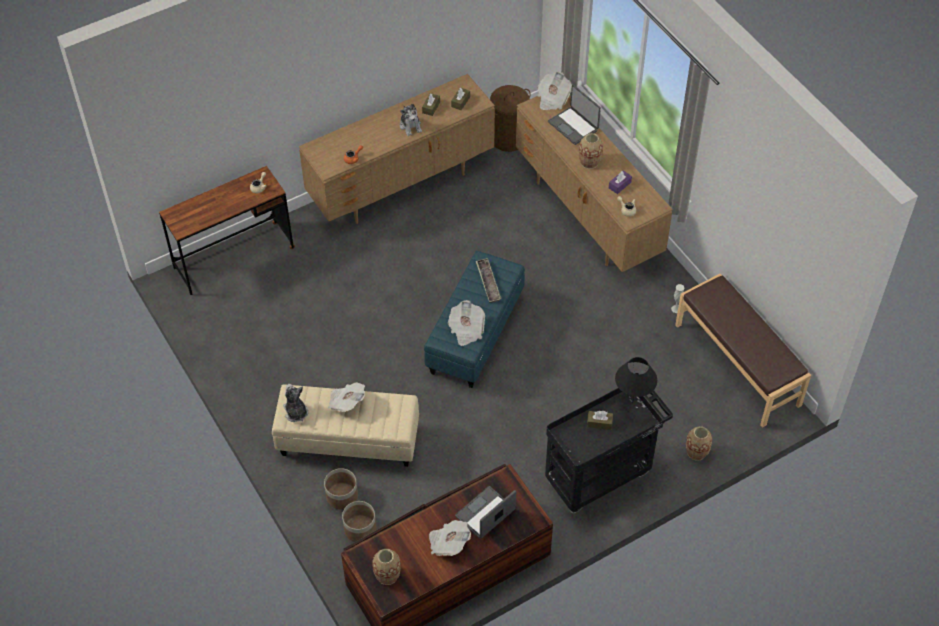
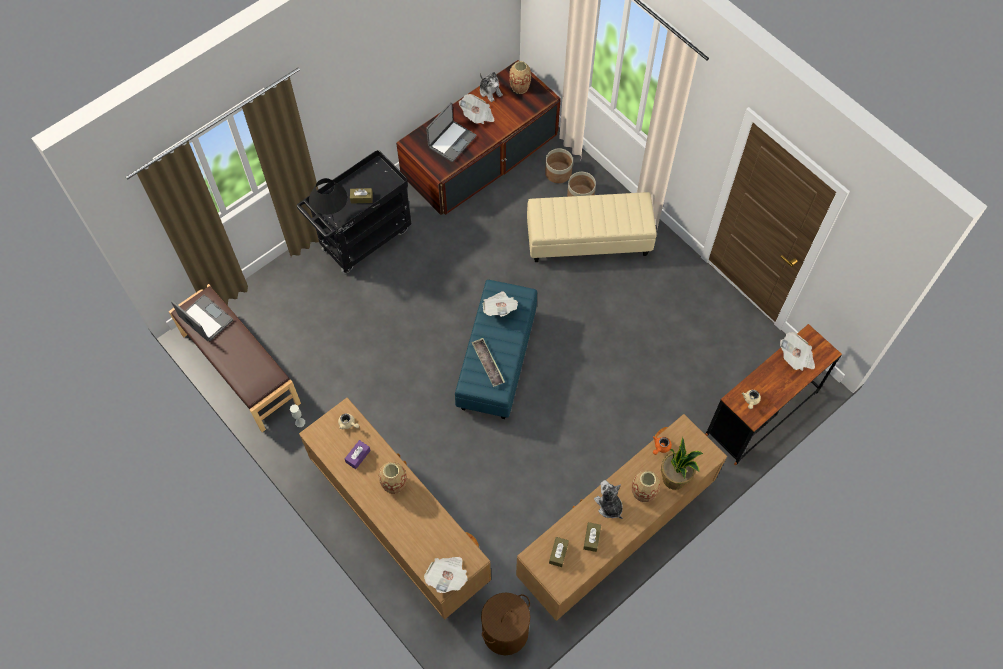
camera: 170 degrees right, 10 degrees up
plush toy [283,384,308,422] -> plush toy moved to [480,72,503,102]
newspaper [328,382,365,412] -> newspaper moved to [780,332,815,371]
laptop [548,85,601,145] -> laptop moved to [171,295,233,341]
vase [686,426,712,461] -> vase moved to [632,470,660,502]
none -> potted plant [661,437,703,490]

